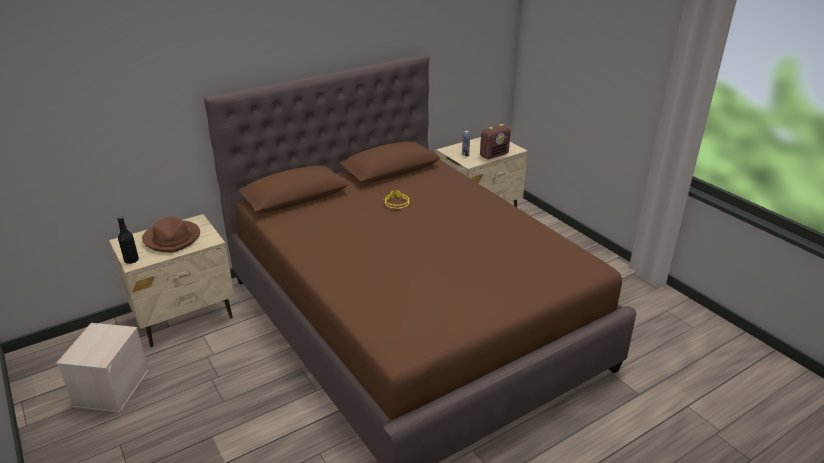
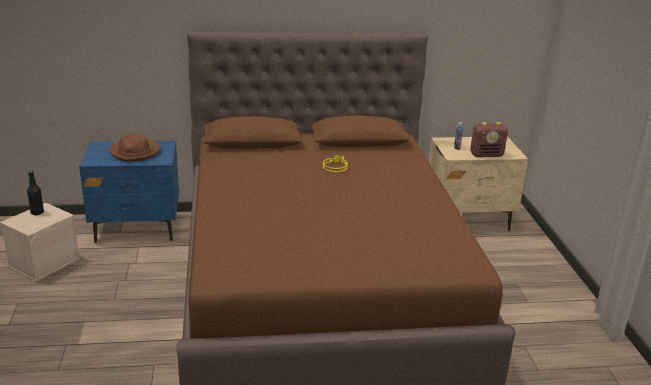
camera: 25 degrees right, 5 degrees down
beige nightstand [109,214,235,347] -> blue nightstand [79,141,179,243]
black bottle [117,216,139,264] -> black bottle moved to [27,171,44,215]

